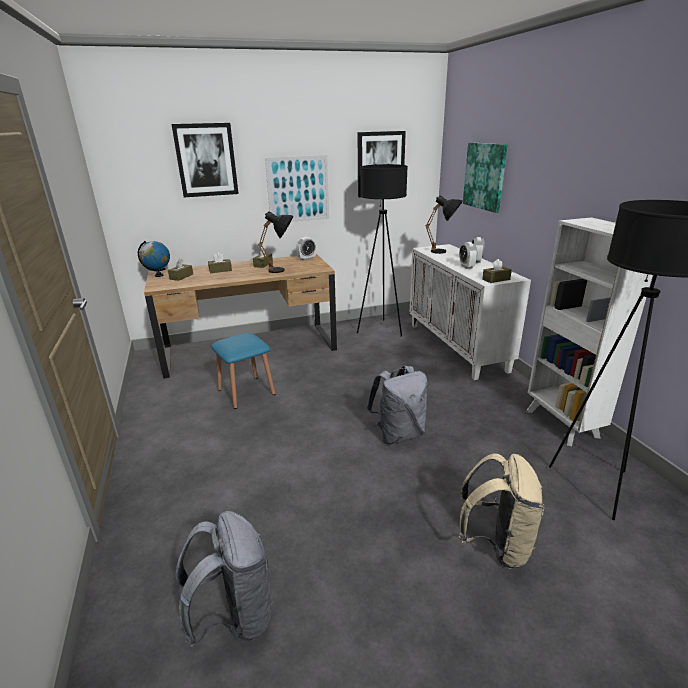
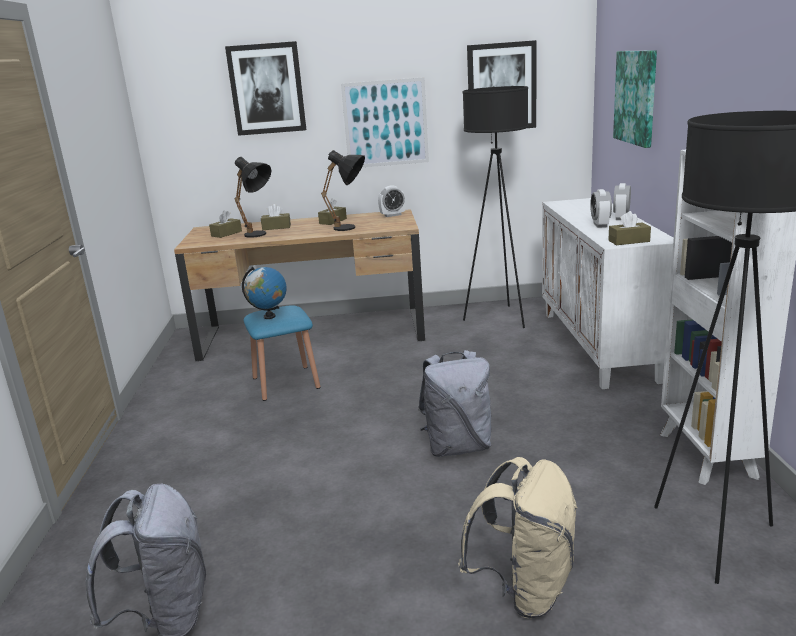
camera: 15 degrees right, 5 degrees down
globe [138,241,170,277] -> globe moved to [242,267,287,319]
black table lamp [425,195,463,254] -> black table lamp moved to [234,157,271,238]

